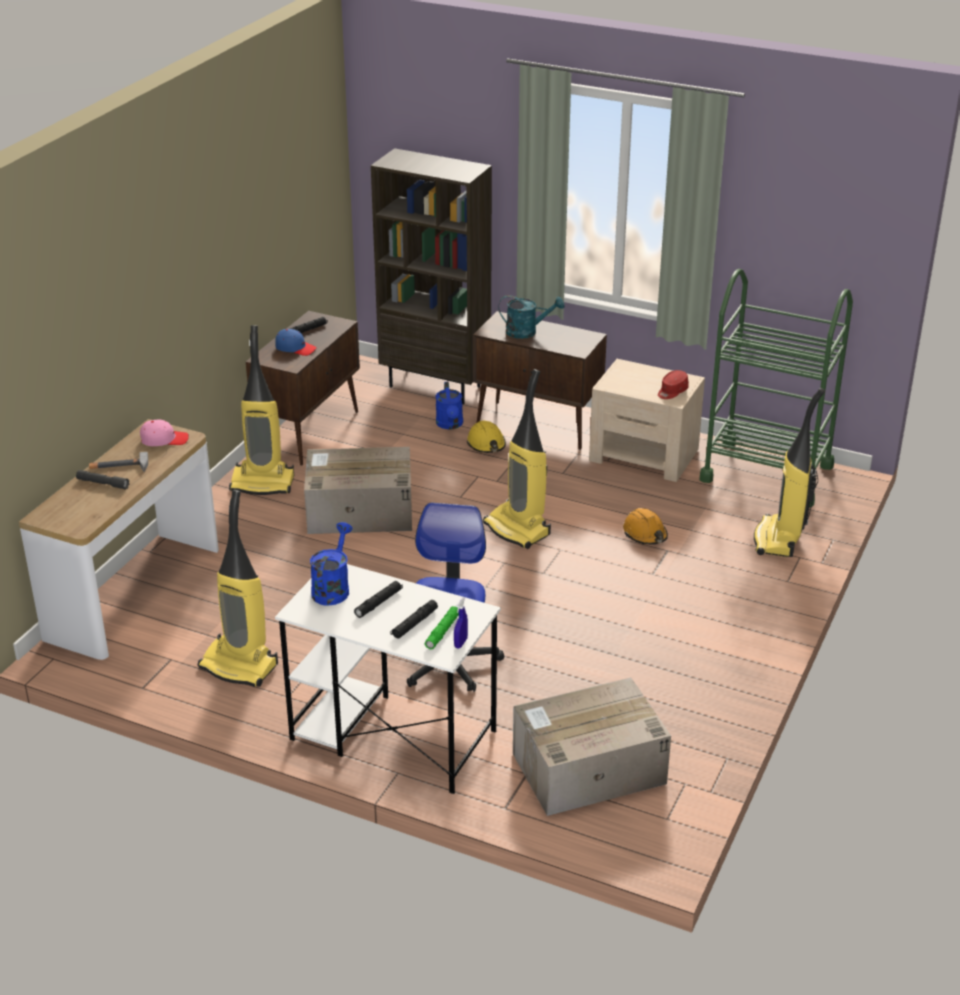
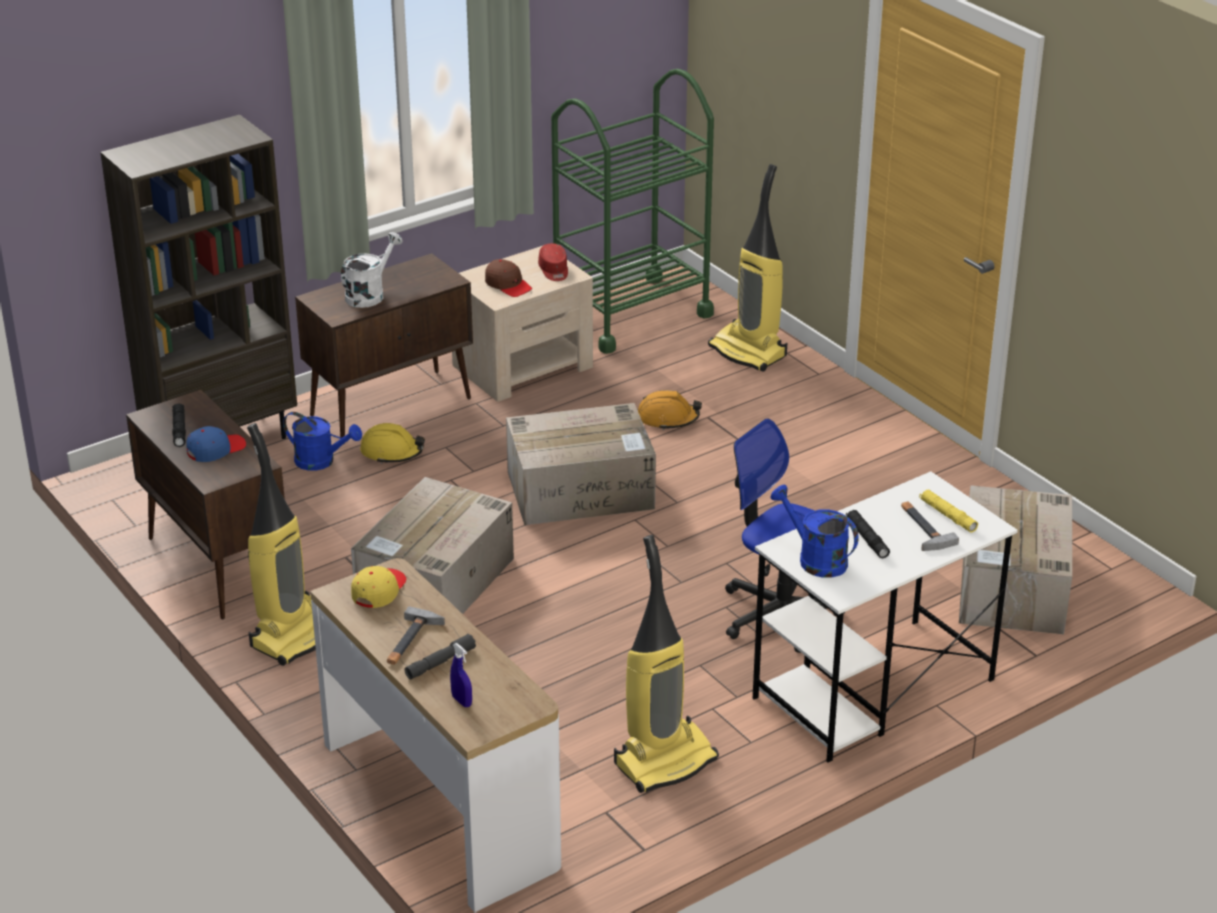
camera: 60 degrees left, 0 degrees up
pink cap [140,419,189,446] -> yellow cap [351,566,406,608]
black flashlight [390,600,438,639] -> hammer [901,502,959,551]
green flashlight [425,606,459,649] -> yellow flashlight [919,490,978,532]
blue spray bottle [454,597,468,648] -> blue spray bottle moved to [450,643,472,707]
vacuum cleaner [483,369,551,549] -> cardboard box [506,403,656,525]
turquoise watering can [498,295,564,339] -> white watering can [341,232,403,308]
none -> brown cap [485,259,532,297]

